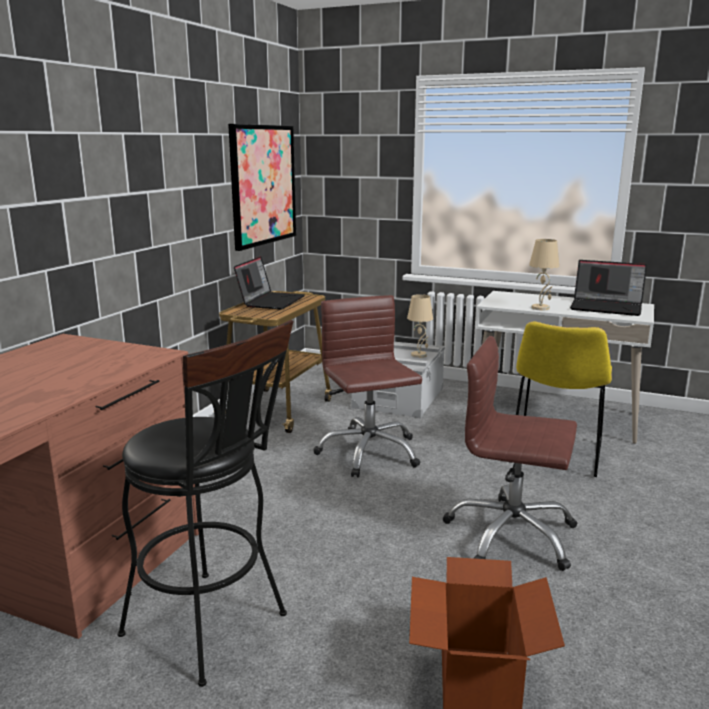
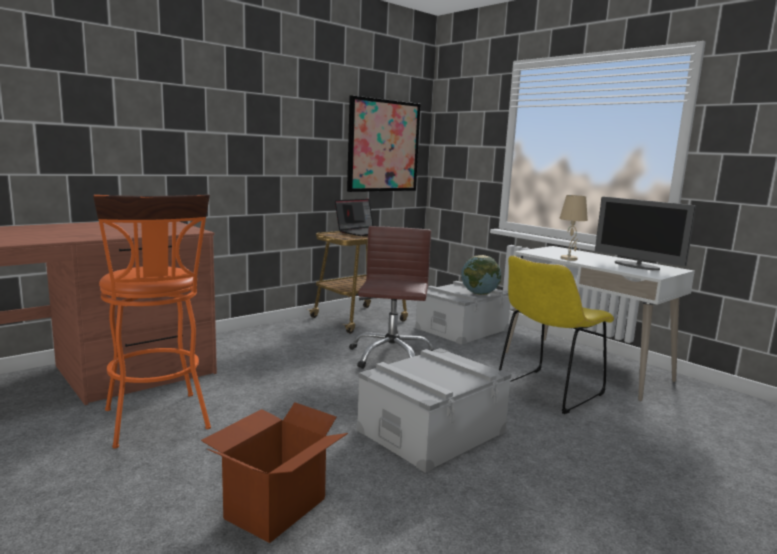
camera: 25 degrees right, 5 degrees down
black stool [117,320,293,687] -> orange stool [93,194,211,449]
beige table lamp [407,294,433,358] -> globe [461,255,502,295]
brown office chair [443,336,577,571] -> grey storage box [357,348,511,473]
laptop [570,260,647,316] -> monitor [595,197,696,271]

